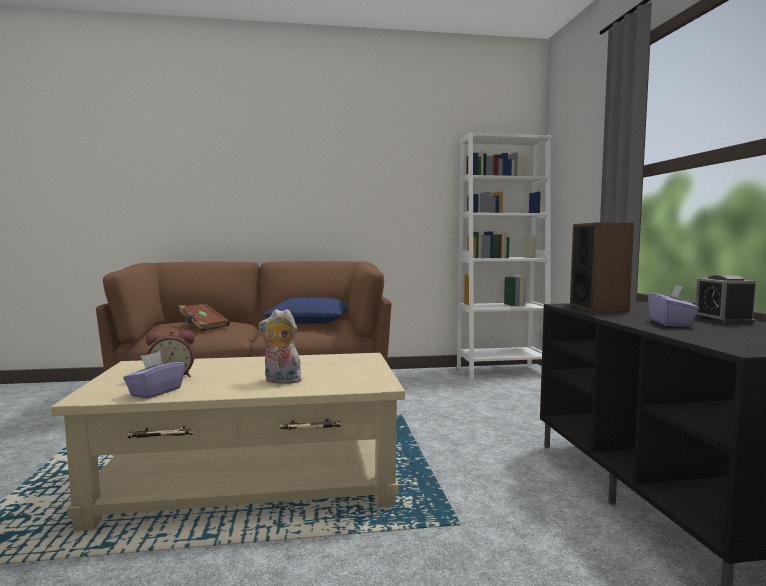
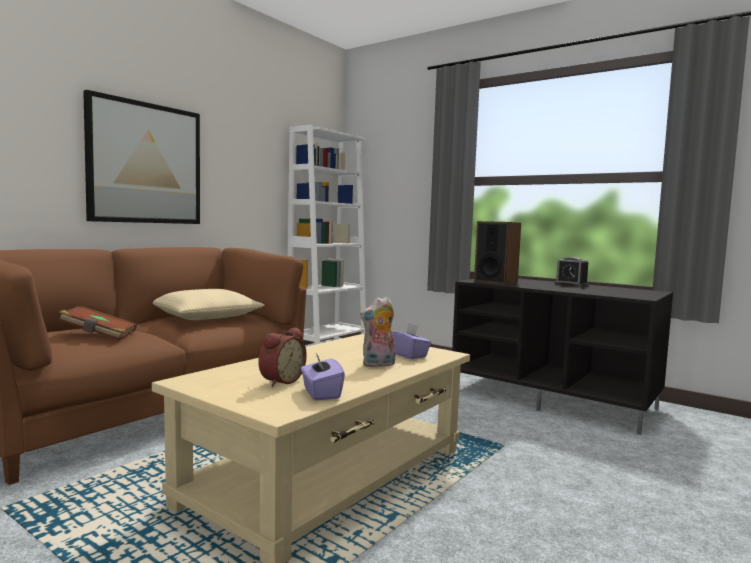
camera: 45 degrees left, 0 degrees up
blue pillow [262,297,349,324] -> beige pillow [153,289,265,320]
purple tissue box [648,285,699,327] -> purple tissue box moved to [392,323,431,359]
none -> picture [83,90,200,224]

